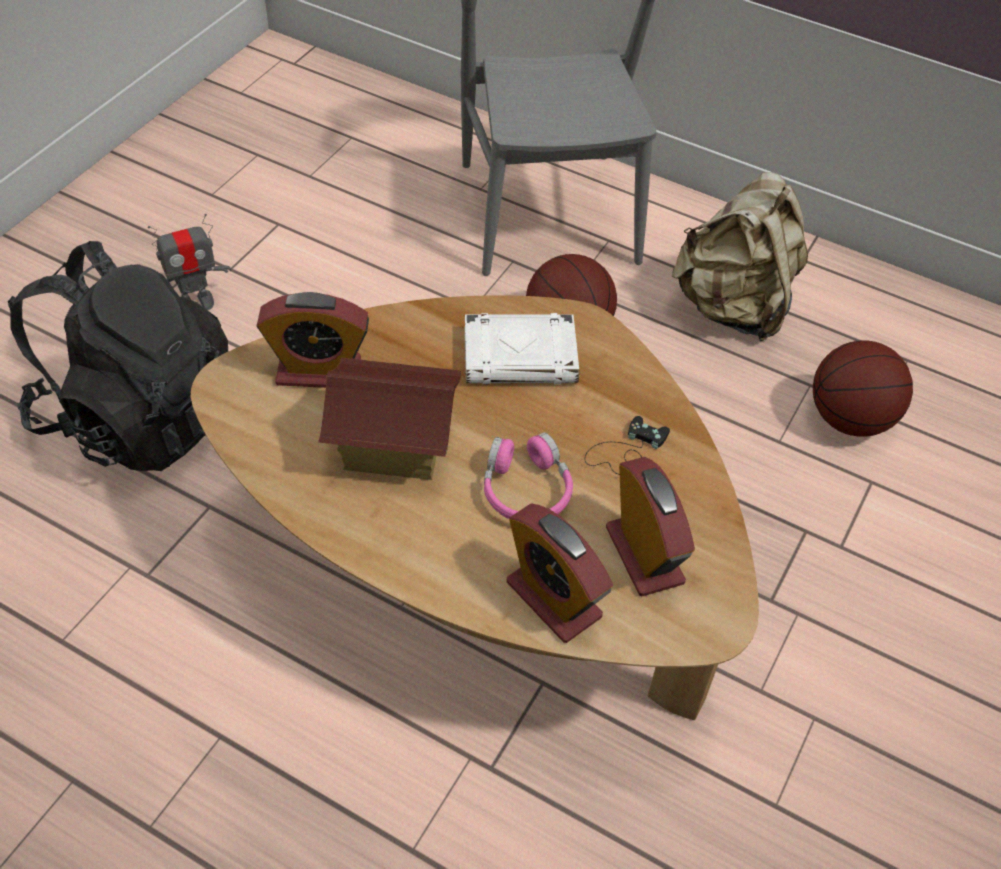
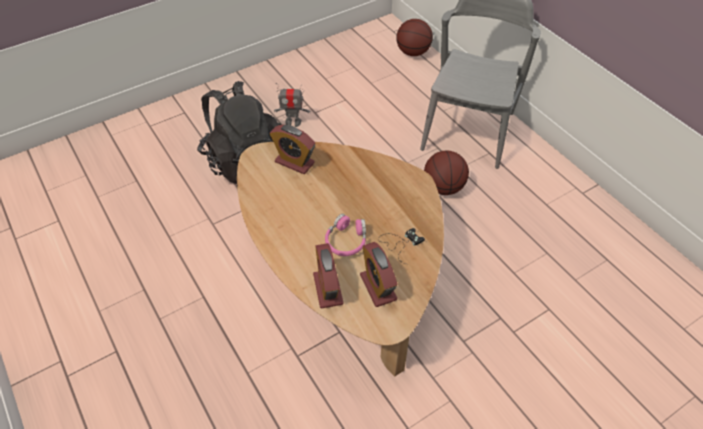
camera: 30 degrees right, 0 degrees up
toy house [318,357,461,480] -> none
white book [465,313,579,385] -> none
alarm clock [606,457,695,596] -> alarm clock turned 150 degrees clockwise [360,242,397,307]
beige backpack [672,172,808,341] -> none
basketball [813,340,913,436] -> basketball moved to [396,19,433,56]

